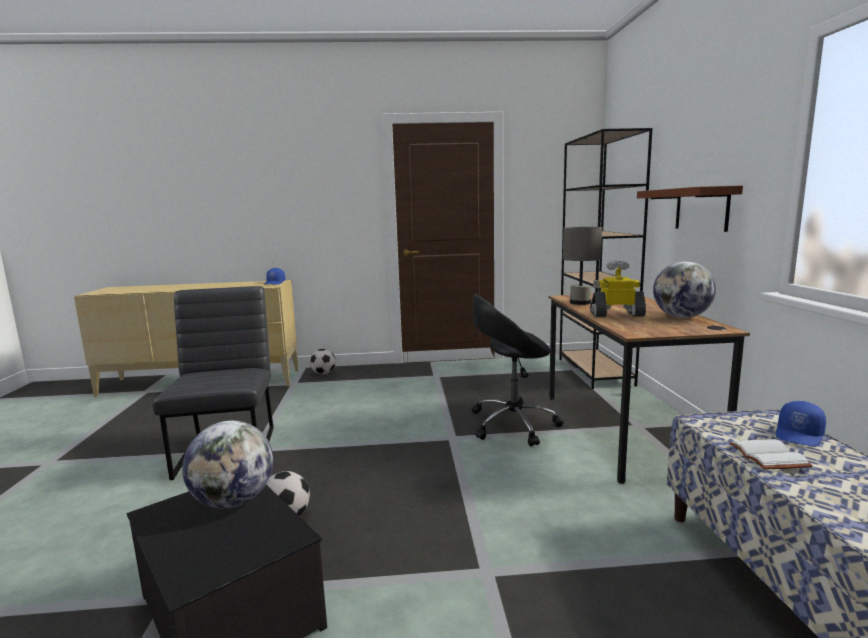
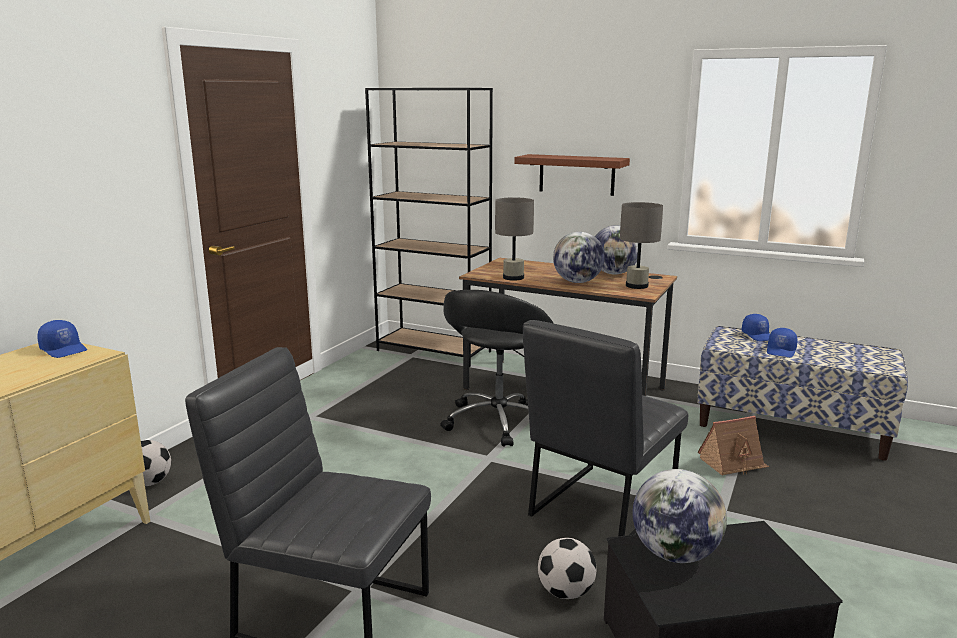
camera: 60 degrees left, 5 degrees up
toy robot [590,260,646,317] -> globe [553,232,605,283]
white book [729,439,813,470] -> blue cap [767,328,798,357]
none -> grey chair [523,320,688,536]
none -> grey table lamp [620,202,663,289]
none -> toy house [697,416,769,476]

